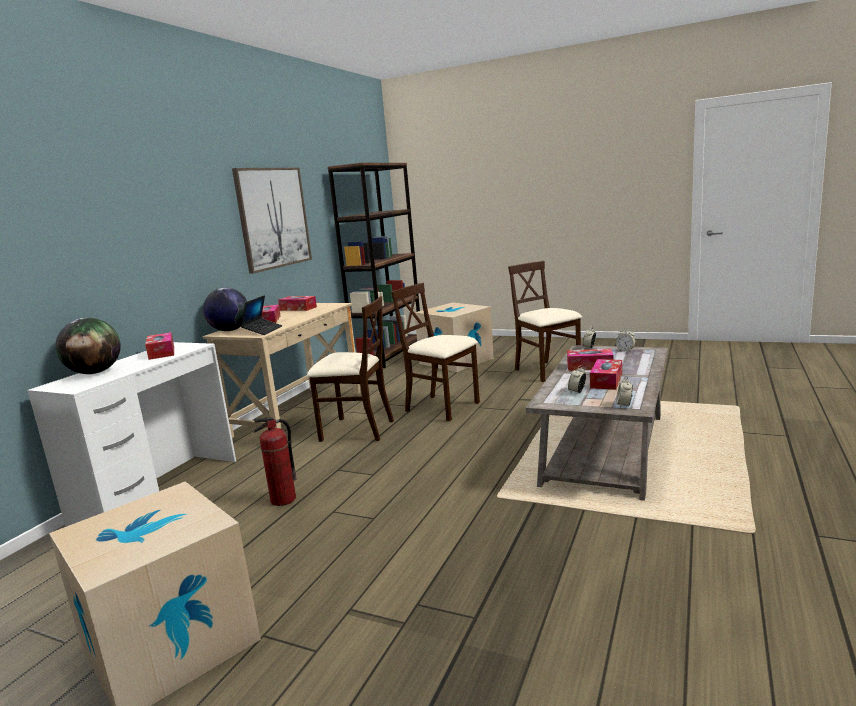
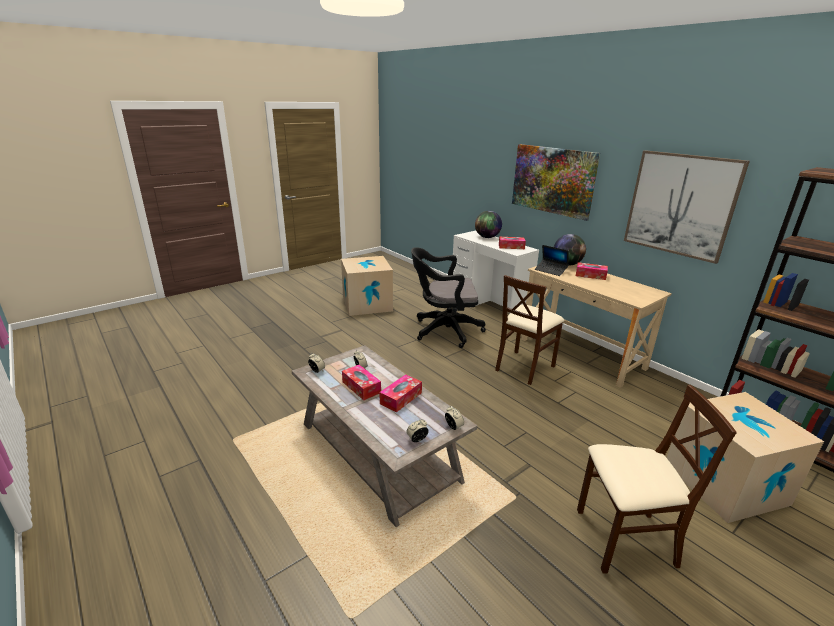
camera: 115 degrees right, 10 degrees up
fire extinguisher [253,417,296,506] -> black office chair [411,247,486,348]
tissue box [278,296,317,311] -> none
beige chair [391,283,480,422] -> none
none -> picture [512,144,600,221]

